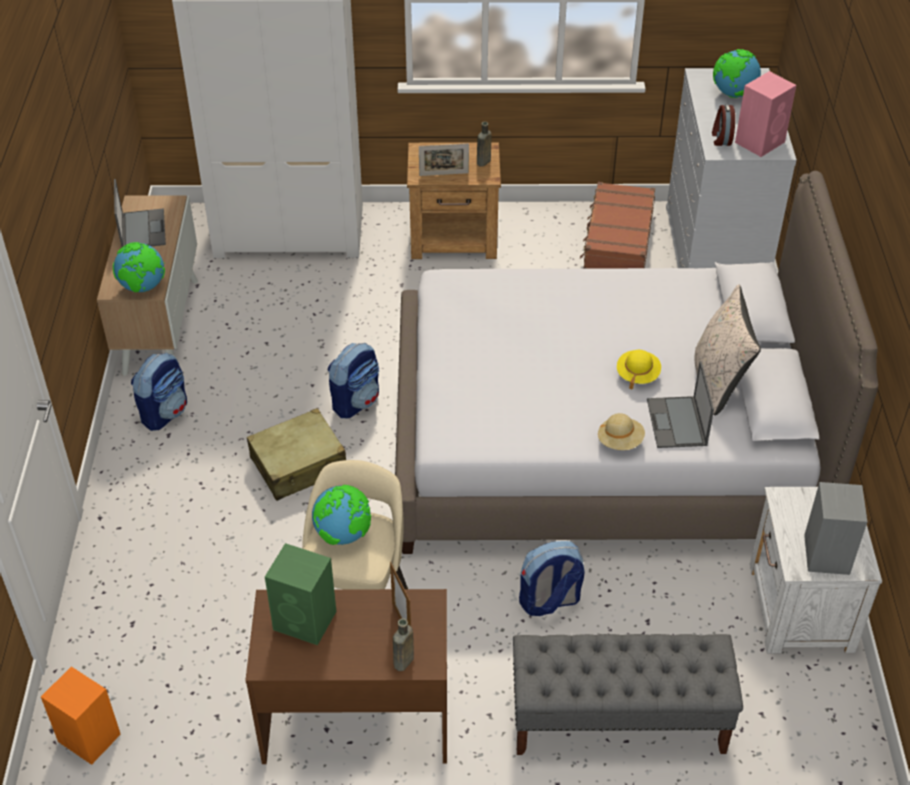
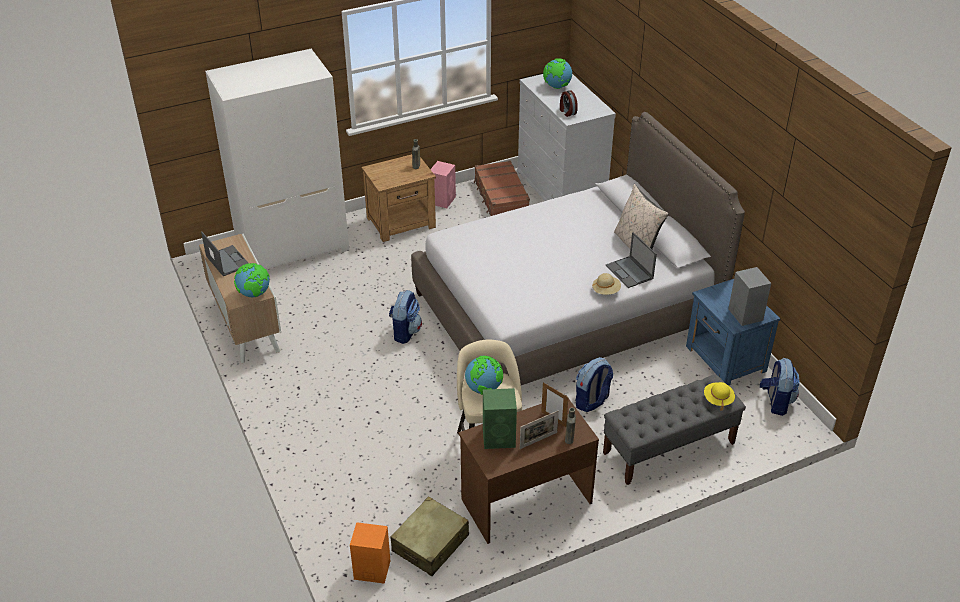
camera: 25 degrees left, 5 degrees down
backpack [131,352,187,431] -> backpack moved to [760,358,800,416]
beige suitcase [247,408,346,501] -> beige suitcase moved to [391,496,469,576]
picture frame [419,143,469,176] -> picture frame moved to [520,410,559,449]
yellow hat [617,350,661,390] -> yellow hat moved to [704,382,735,411]
pink speaker [735,71,796,157] -> pink speaker moved to [430,161,456,208]
white nightstand [750,487,882,653] -> blue nightstand [686,279,780,386]

